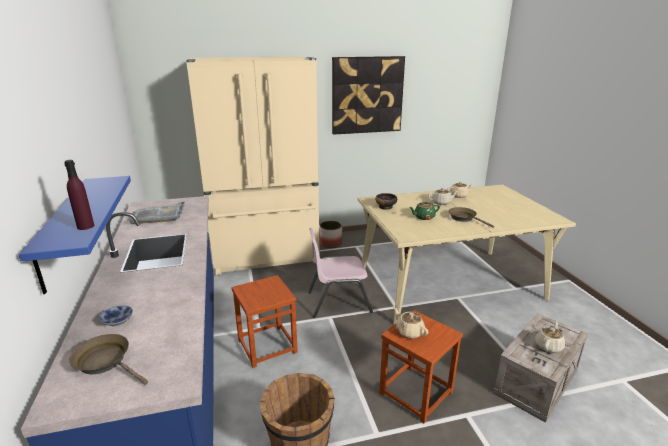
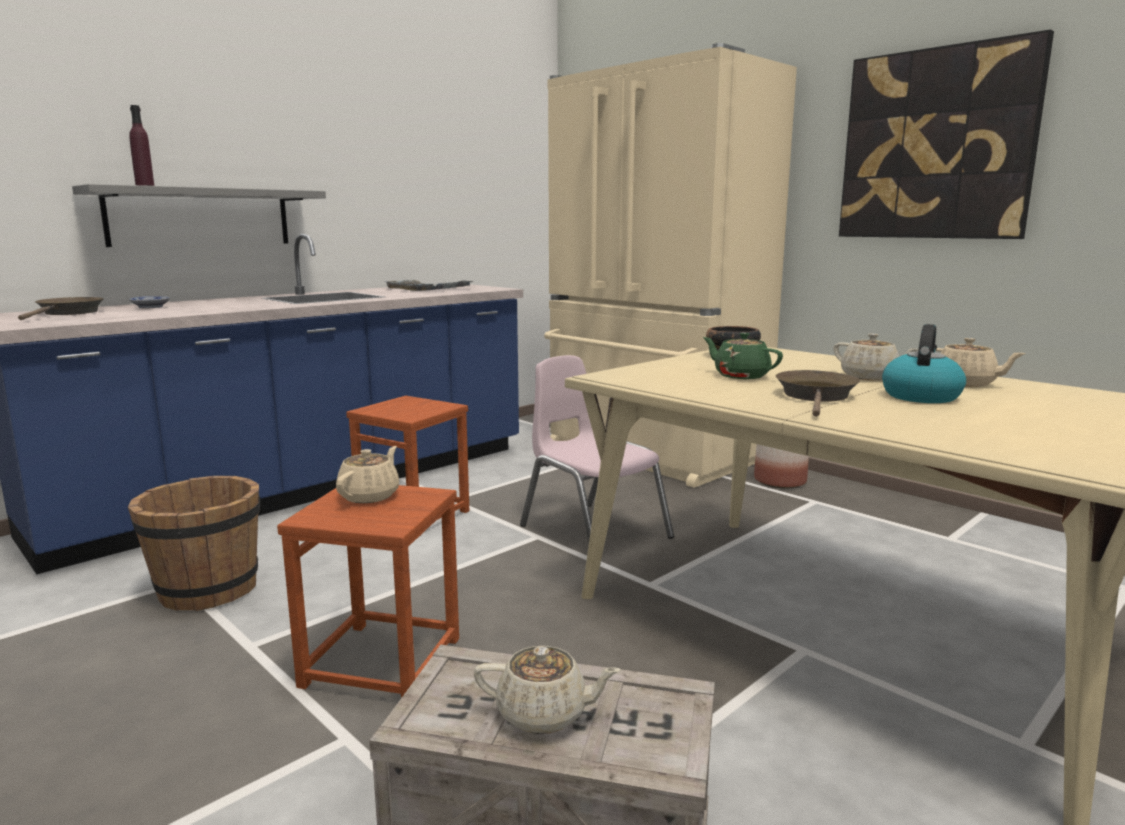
camera: 60 degrees right, 10 degrees down
blue shelf [19,176,131,294] -> grey shelf [72,184,326,247]
none -> kettle [882,324,966,403]

